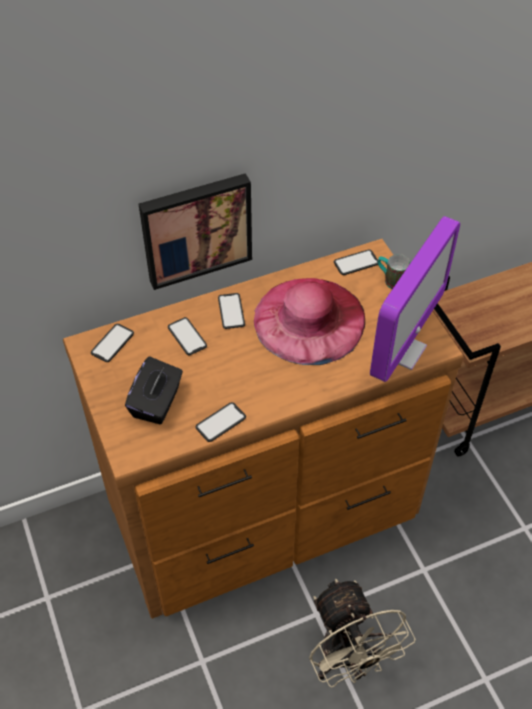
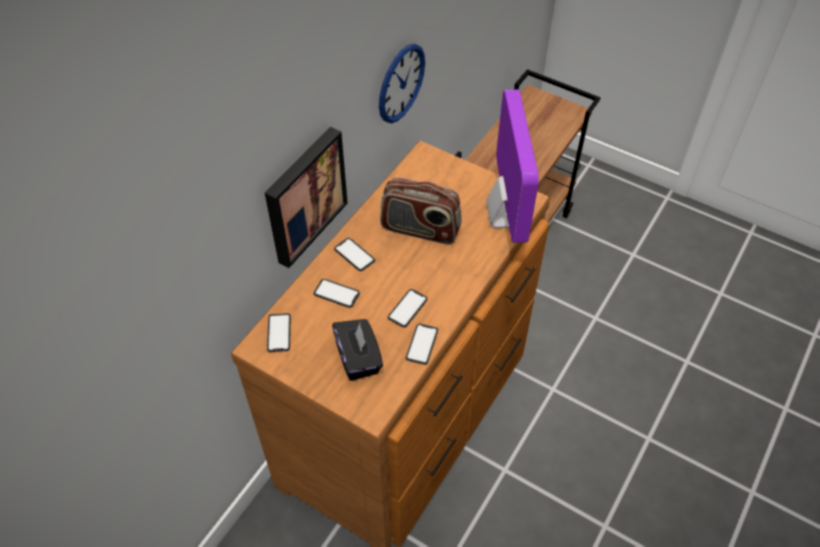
camera: 35 degrees left, 0 degrees up
pink hat [254,278,365,365] -> radio [380,177,462,244]
beige fan [309,579,416,687] -> none
phone [334,249,378,275] -> phone moved to [388,289,428,327]
mug [378,254,411,289] -> none
none -> wall clock [379,44,425,124]

